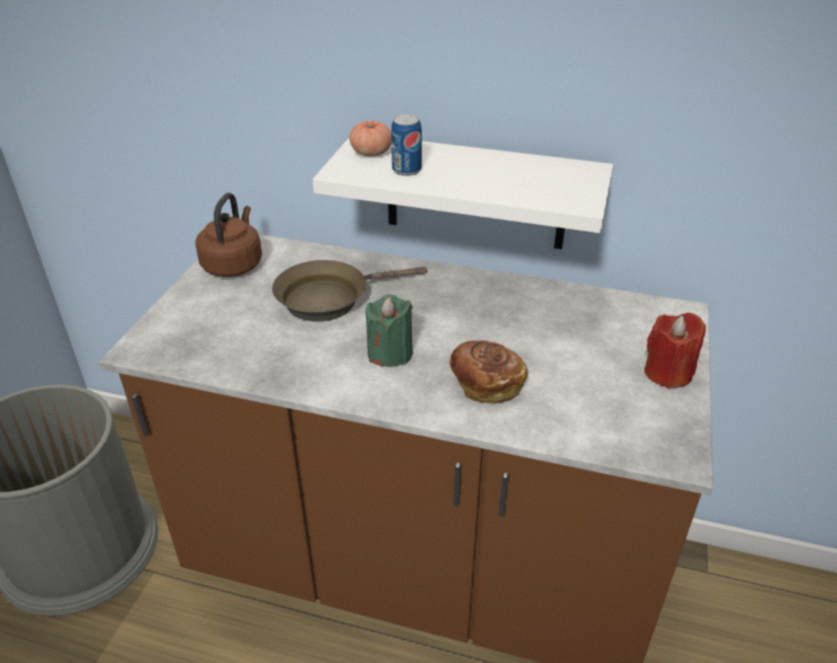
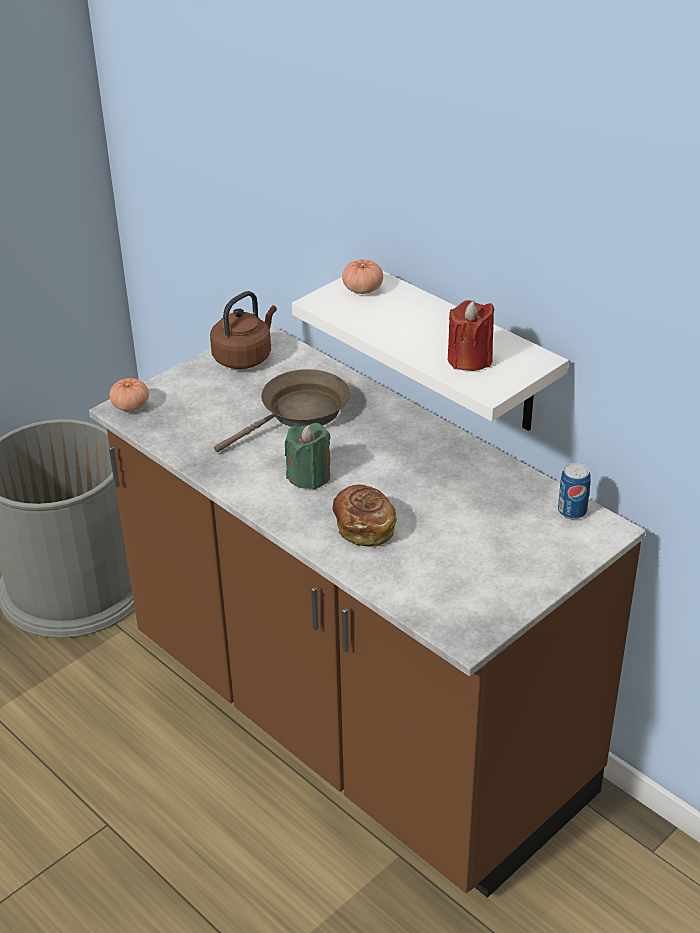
camera: 30 degrees right, 0 degrees up
brown frying pan [272,260,427,322] -> brown frying pan turned 135 degrees clockwise [214,369,350,452]
can [391,114,422,176] -> can moved to [558,463,591,519]
red candle [644,313,706,389] -> red candle moved to [448,300,495,371]
none -> tomato [109,378,149,411]

